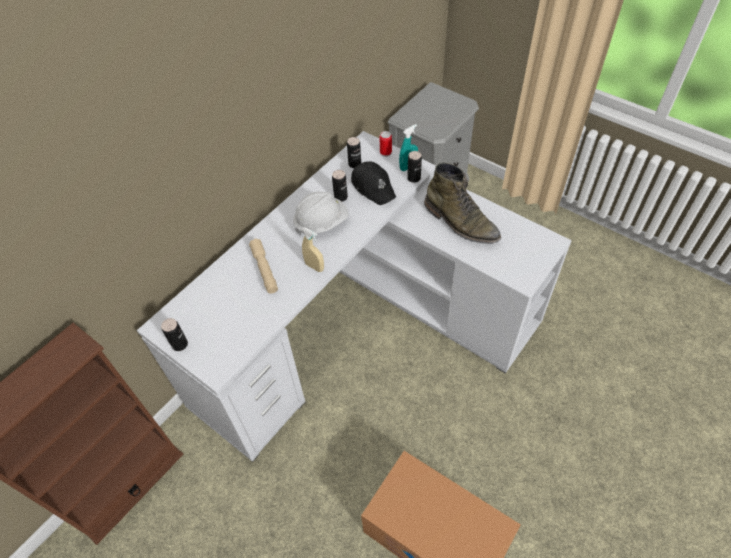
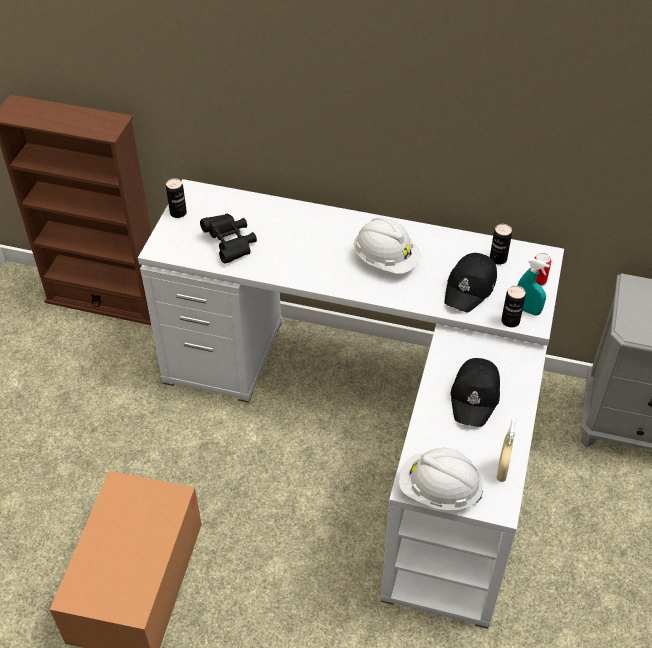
camera: 65 degrees right, 5 degrees down
beige flashlight [249,239,278,294] -> none
beige spray bottle [302,227,324,272] -> beige spray bottle moved to [496,418,516,482]
can [332,170,348,202] -> none
green boot [424,163,501,244] -> black cap [451,358,500,427]
none -> black binoculars [200,214,257,264]
none -> white hard hat [399,448,484,511]

